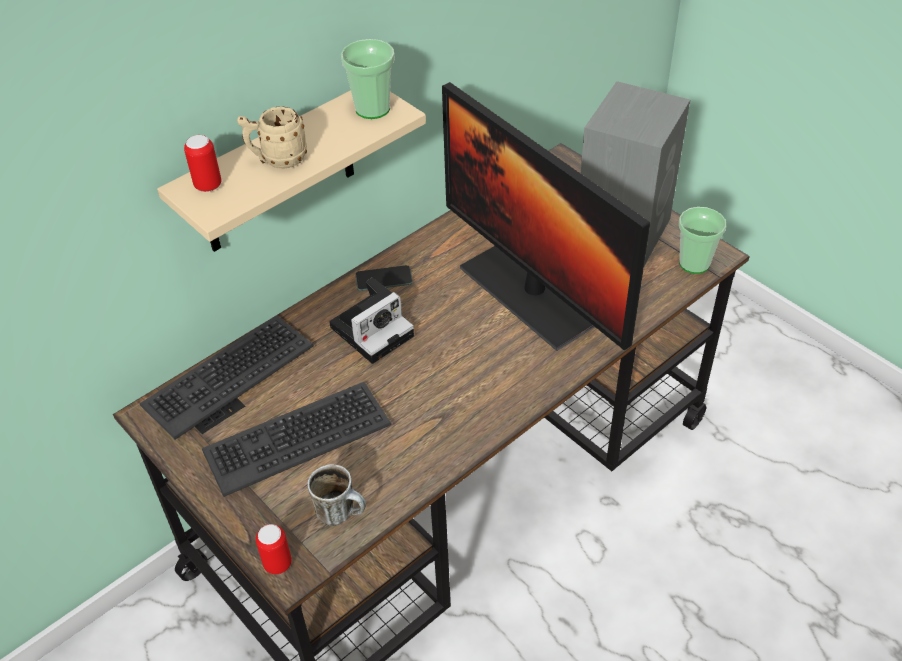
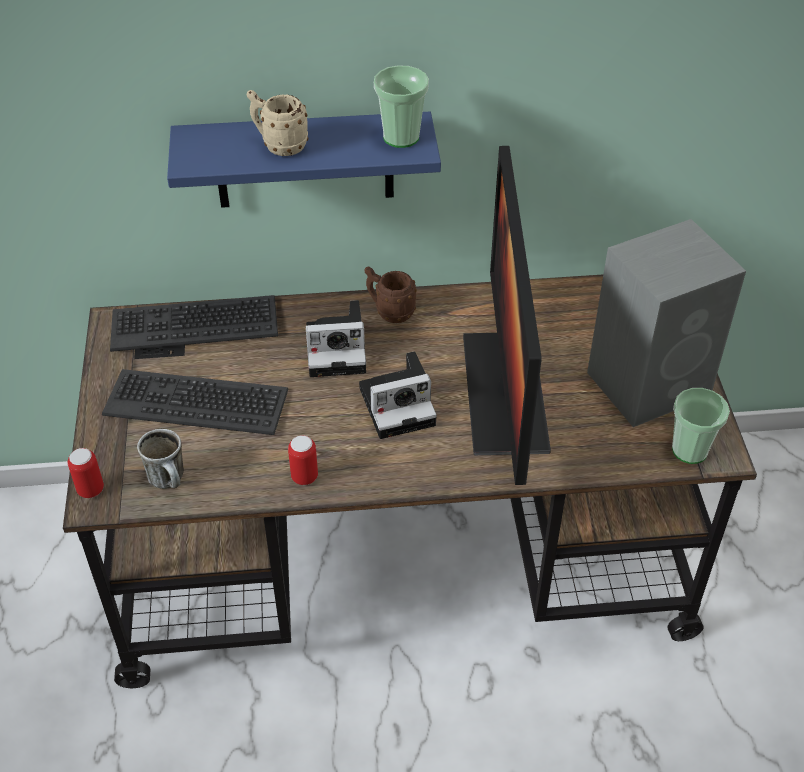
camera: 35 degrees right, 0 degrees up
beige shelf [157,90,426,252] -> blue shelf [167,112,441,208]
can [184,135,221,192] -> can moved to [288,435,318,485]
phone [355,265,413,291] -> brown mug [364,266,417,323]
none -> camera [359,351,437,439]

